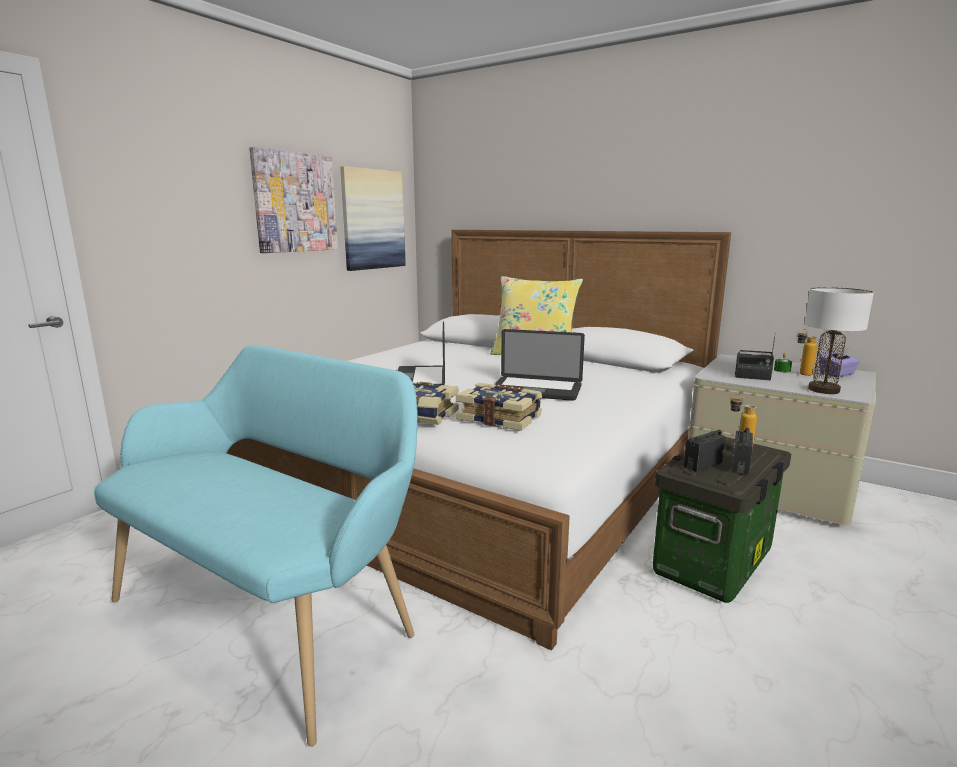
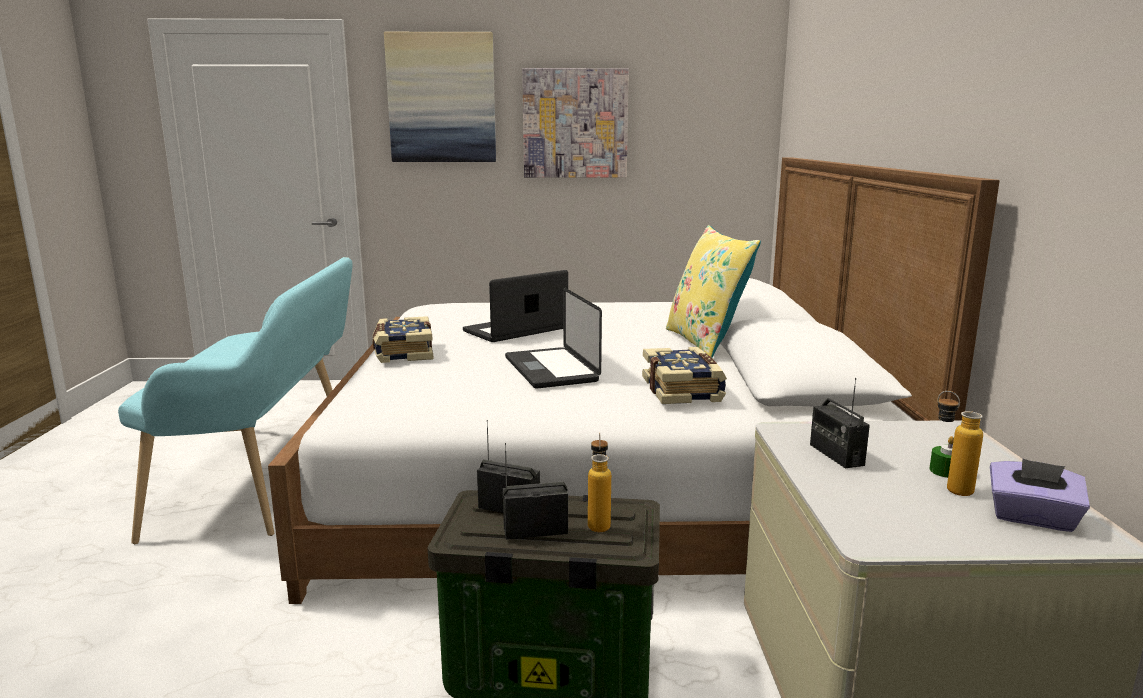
camera: 55 degrees right, 0 degrees up
picture [340,166,406,271] -> picture moved to [384,32,496,162]
book [456,383,542,431] -> book moved to [642,347,727,404]
table lamp [805,287,874,394] -> none

